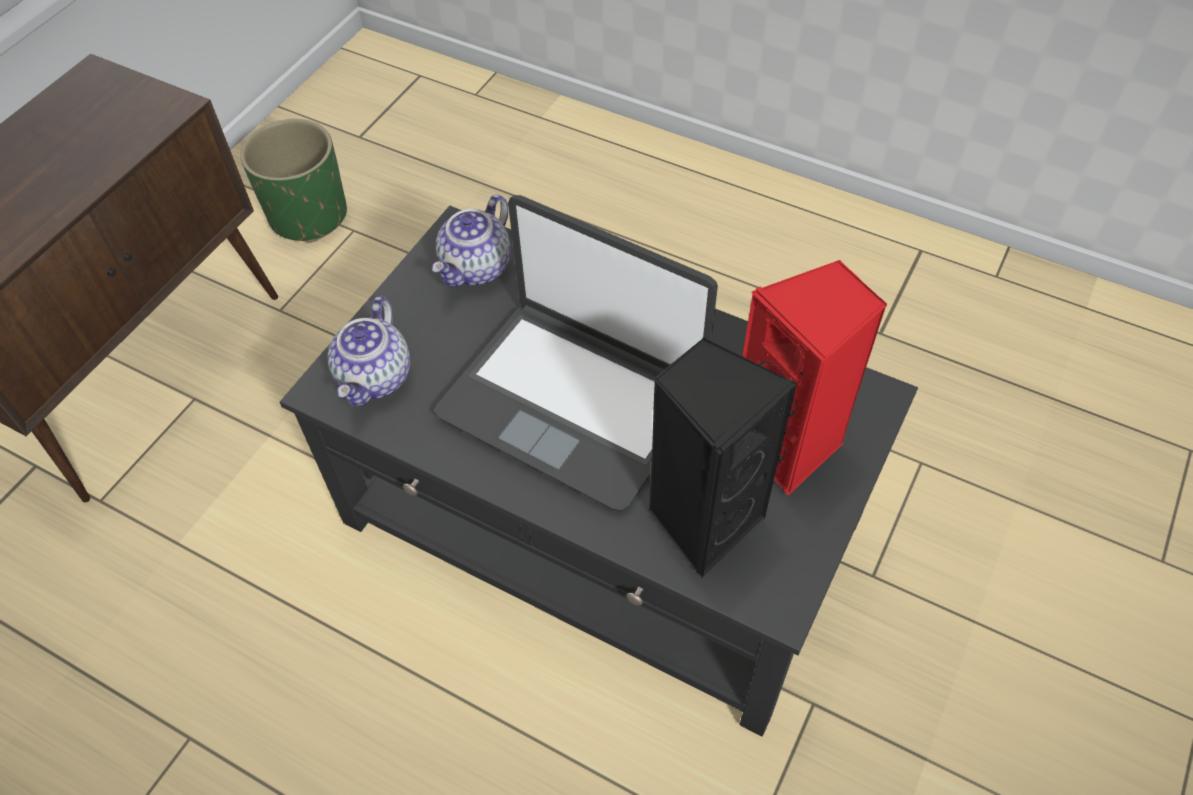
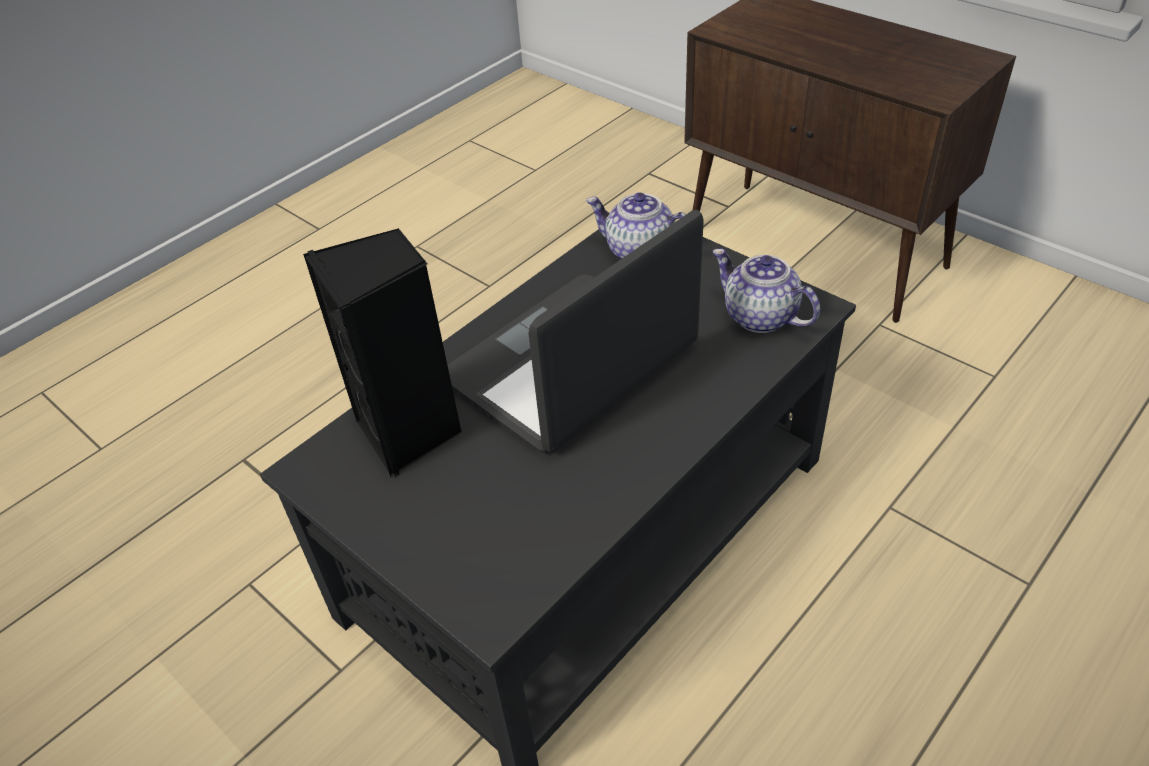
camera: 105 degrees right, 10 degrees down
green planter [240,119,347,243] -> none
red speaker [742,260,887,496] -> none

